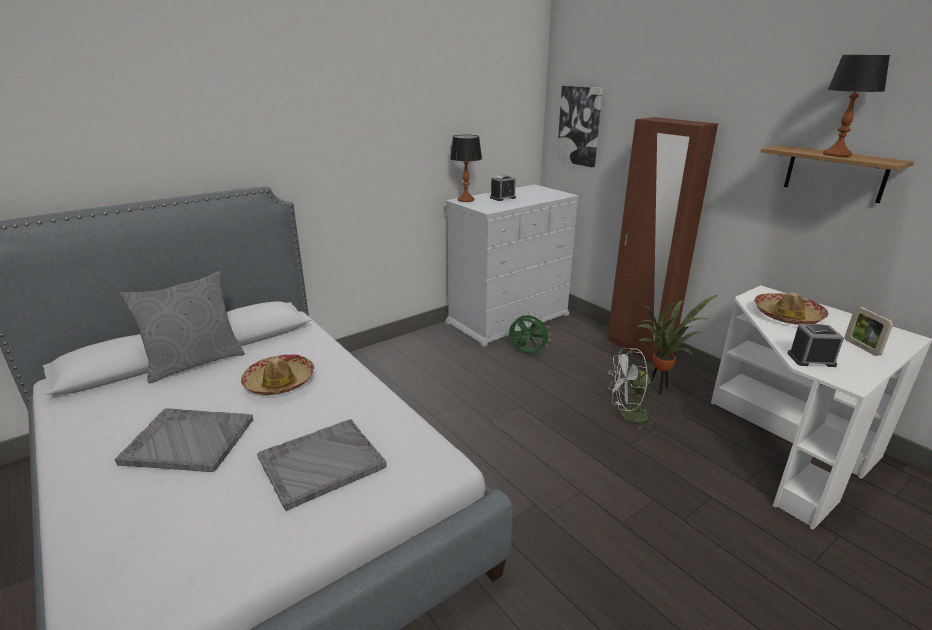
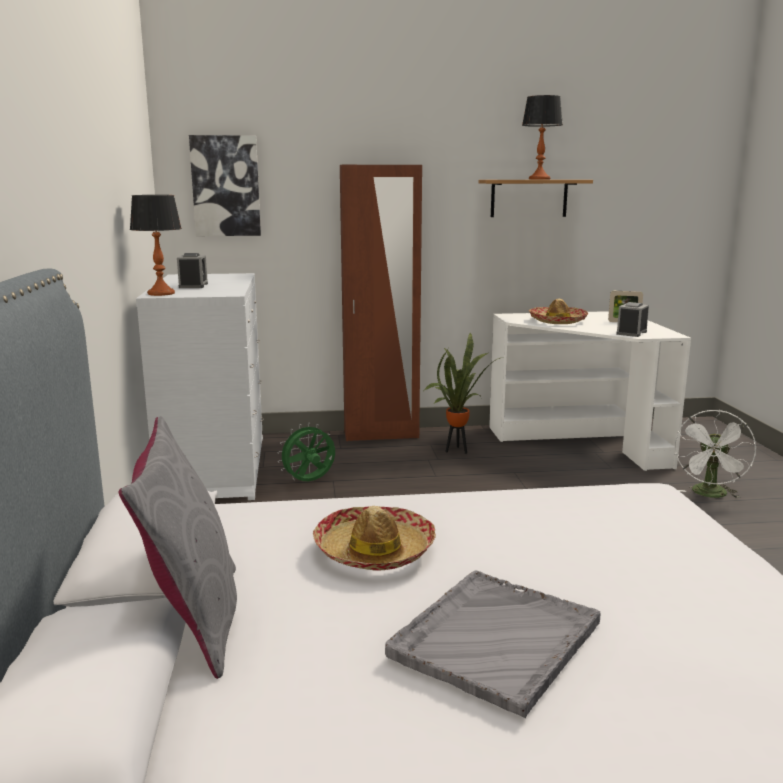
camera: 60 degrees left, 10 degrees down
grey tray [257,419,387,511] -> none
white fan [608,348,659,429] -> white fan moved to [675,410,756,499]

